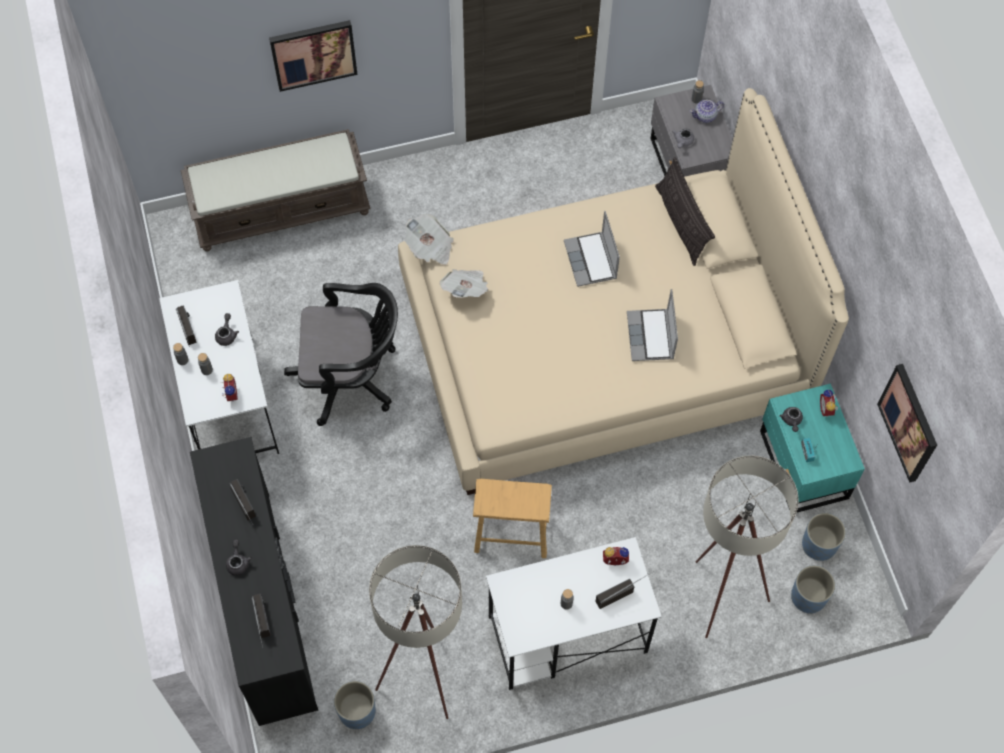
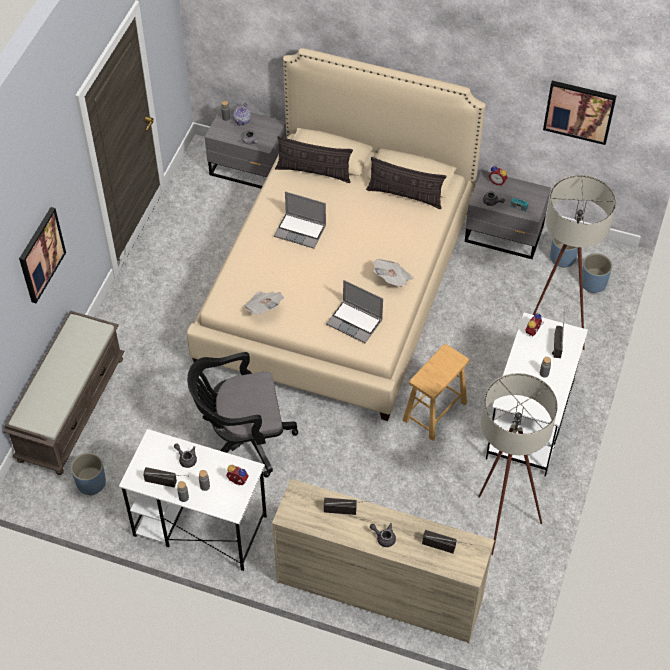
camera: 55 degrees left, 10 degrees down
black dresser [190,437,318,726] -> beige dresser [272,479,495,644]
black office chair [284,283,398,426] -> black office chair turned 135 degrees counterclockwise [187,352,298,478]
blue planter [334,681,376,729] -> blue planter moved to [71,453,106,496]
newspaper [405,214,454,265] -> newspaper moved to [373,259,414,287]
laptop [627,289,678,361] -> laptop moved to [326,280,383,343]
turquoise nightstand [760,383,865,513] -> grey nightstand [465,170,551,259]
none -> pillow [366,157,446,209]

